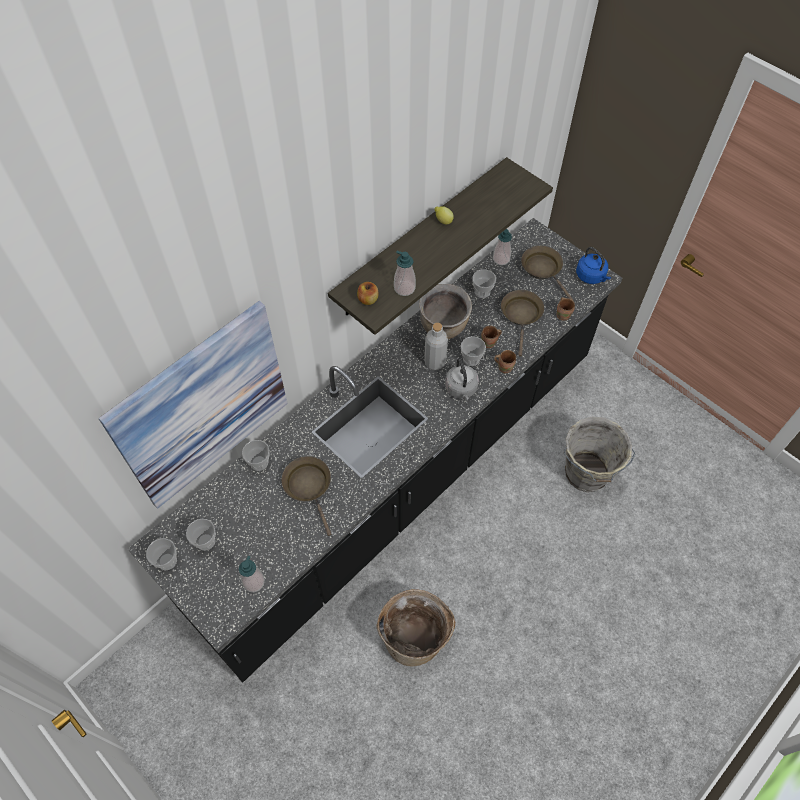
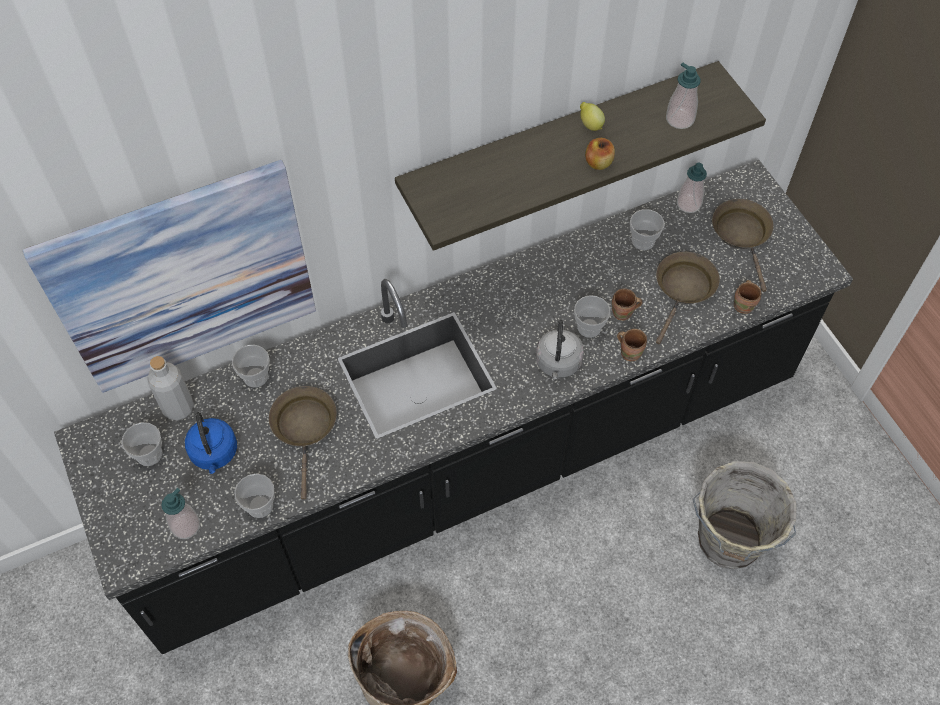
camera: 20 degrees right, 0 degrees up
cup [146,538,177,570] -> cup moved to [234,474,275,518]
apple [357,282,379,305] -> apple moved to [585,138,615,170]
soap dispenser [394,251,416,296] -> soap dispenser moved to [666,63,701,129]
brown cooking pot [419,284,472,339] -> none
grey bottle [424,323,448,370] -> grey bottle moved to [147,356,194,421]
blue kettle [576,247,611,284] -> blue kettle moved to [185,412,237,474]

